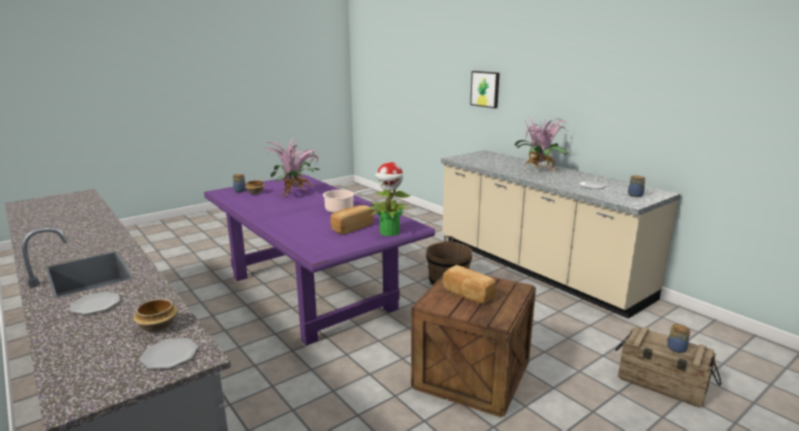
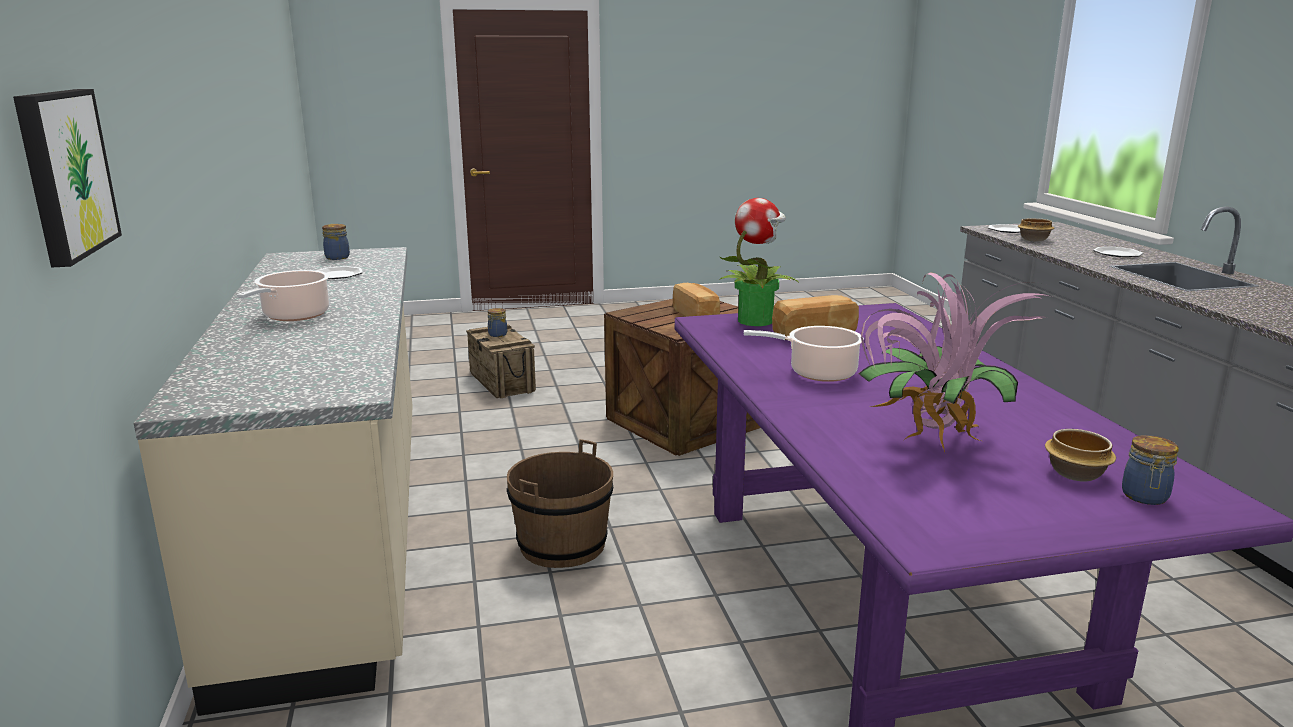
camera: 155 degrees left, 0 degrees up
potted plant [515,117,568,172] -> cooking pot [237,270,329,321]

